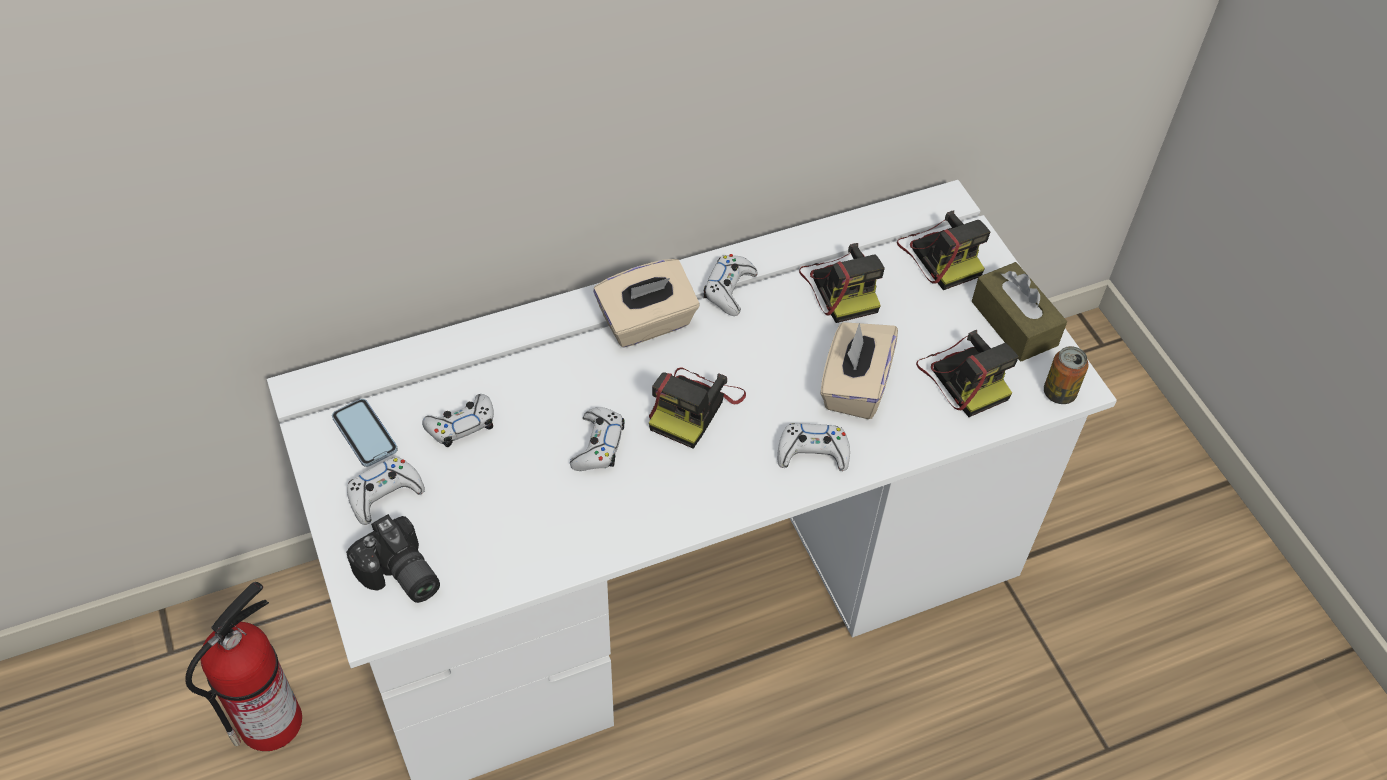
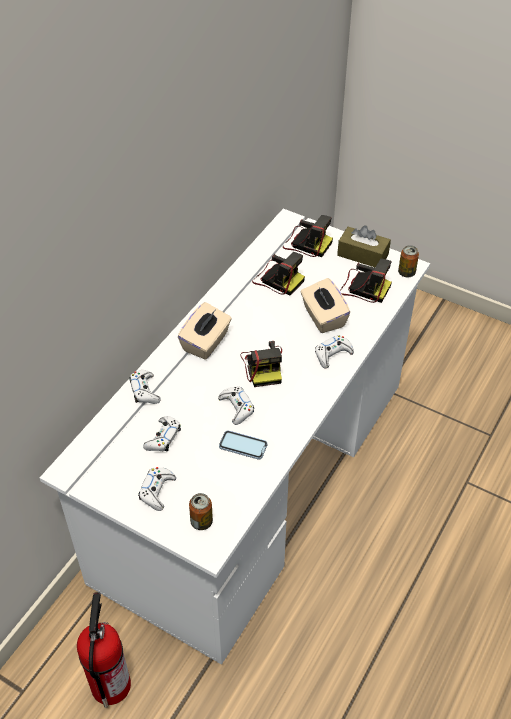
camera: 35 degrees left, 5 degrees down
phone [332,399,398,467] -> phone moved to [219,431,268,460]
camera [346,514,440,603] -> can [189,493,213,530]
white game controller [704,254,758,316] -> white game controller moved to [129,370,161,404]

